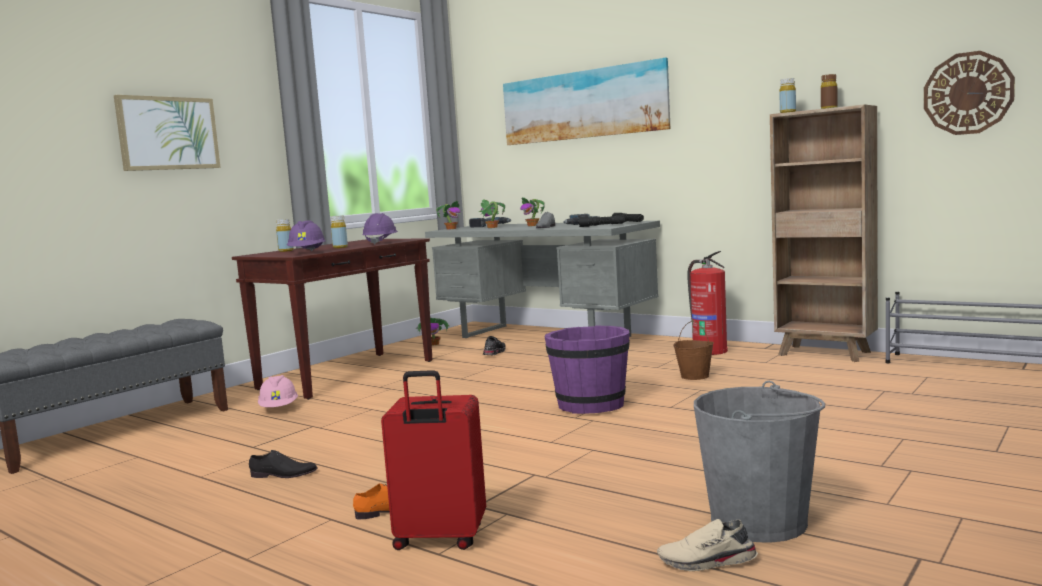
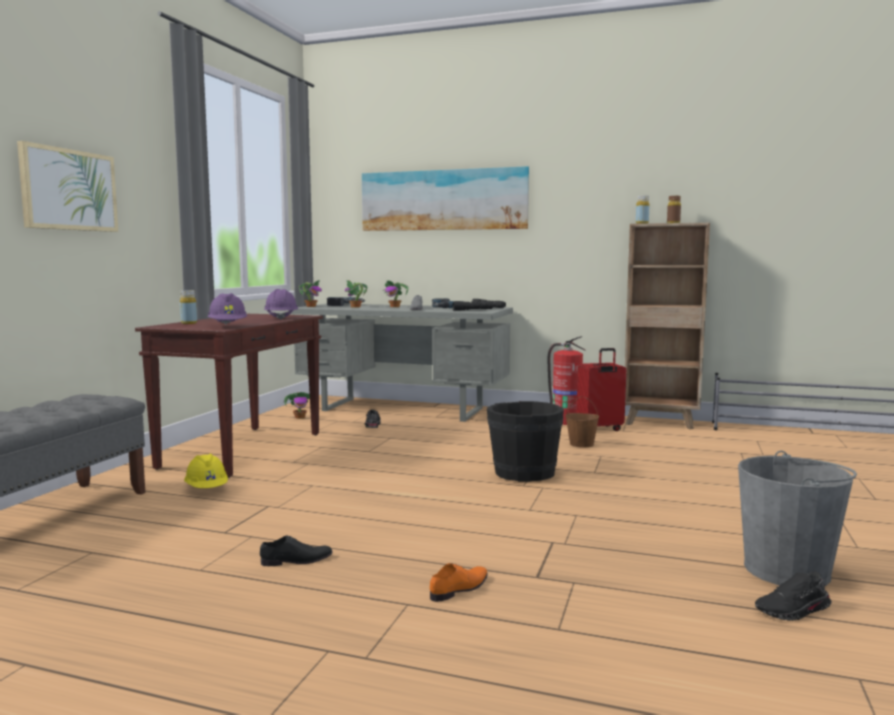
camera: 20 degrees left, 0 degrees up
pink hard hat [258,375,298,407] -> yellow hard hat [184,454,228,488]
yellow bottle [331,215,348,248] -> none
red suitcase [381,370,486,550] -> red suitcase moved to [577,348,626,431]
purple bucket [545,326,630,414] -> black bucket [487,401,564,482]
beige shoe [657,519,758,571] -> black shoe [755,572,831,621]
wall clock [924,51,1015,135] -> none

